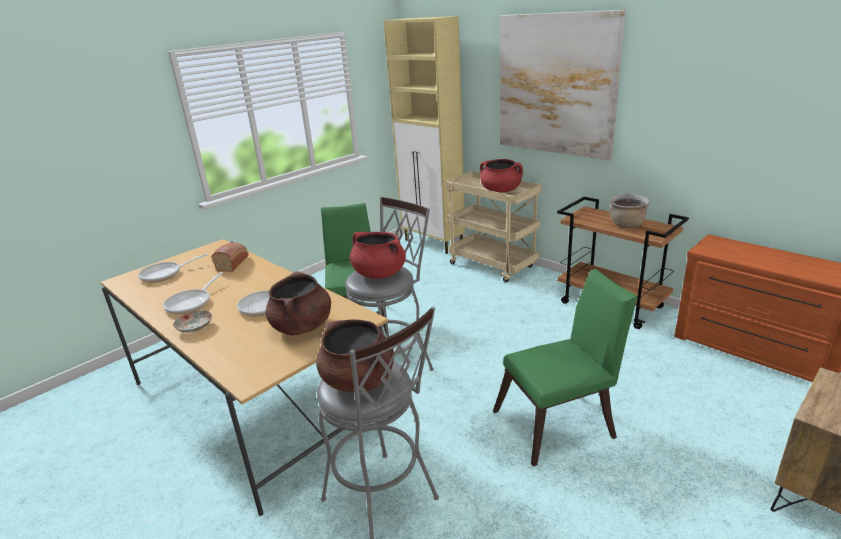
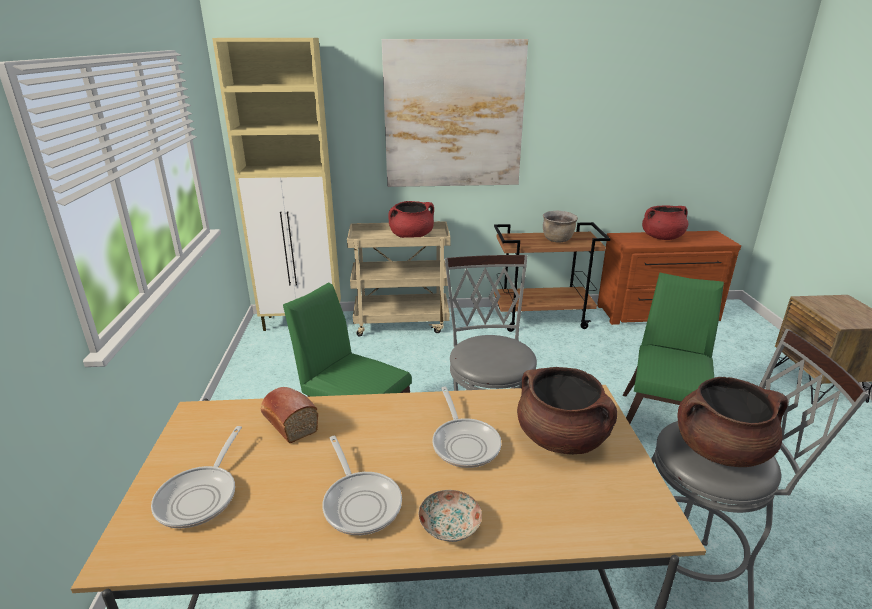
camera: 50 degrees left, 0 degrees up
red cooking pot [350,232,406,279] -> red cooking pot moved to [642,205,688,240]

